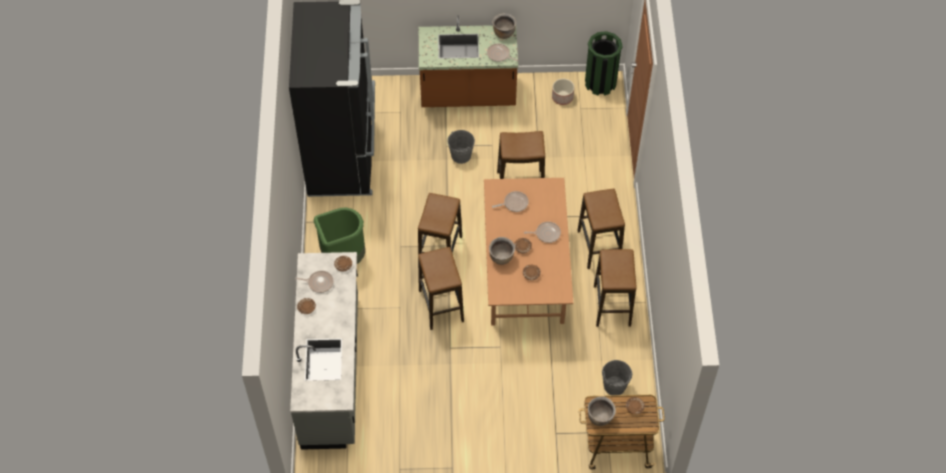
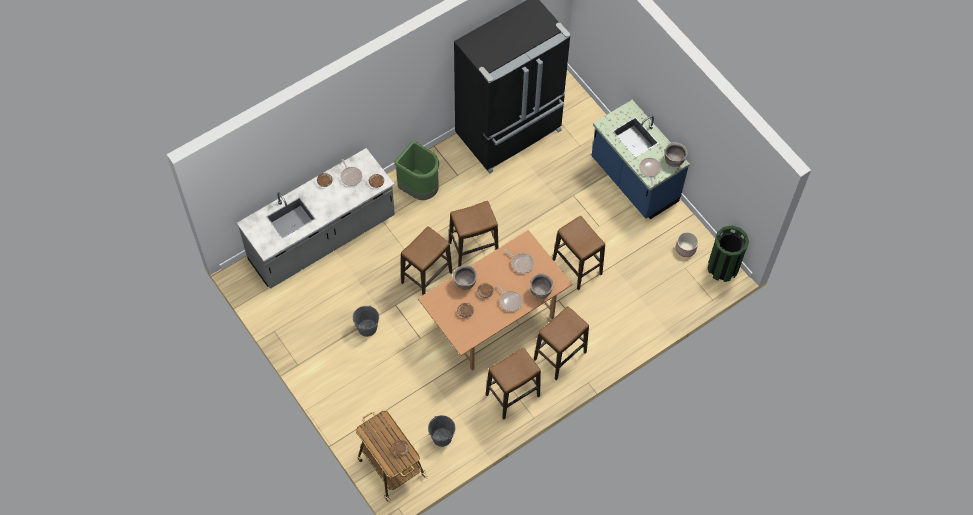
camera: 55 degrees right, 5 degrees up
brown counter [419,16,518,107] -> blue counter [591,100,690,219]
grey bucket [447,130,475,164] -> grey bucket moved to [353,305,379,337]
brown cooking pot [588,396,616,426] -> brown cooking pot moved to [530,274,554,298]

